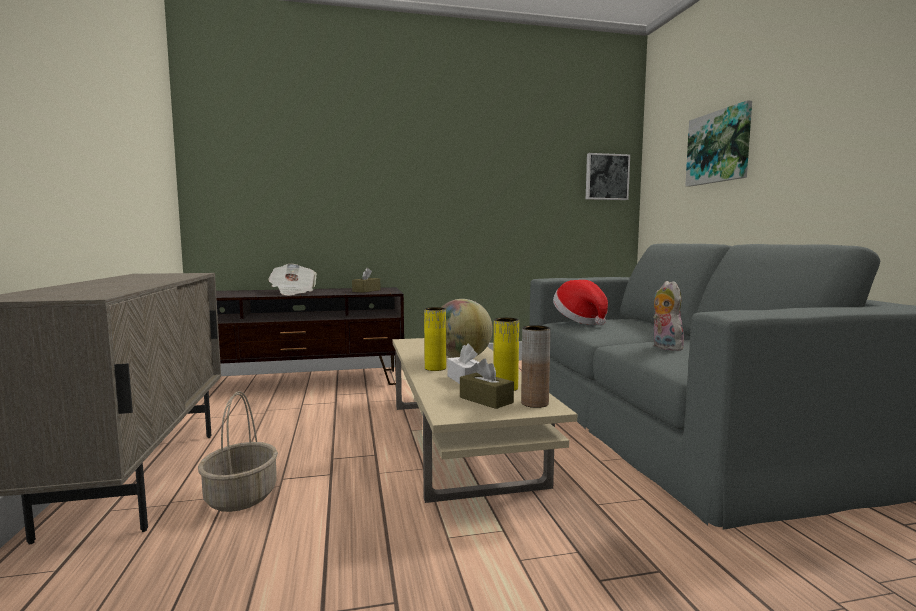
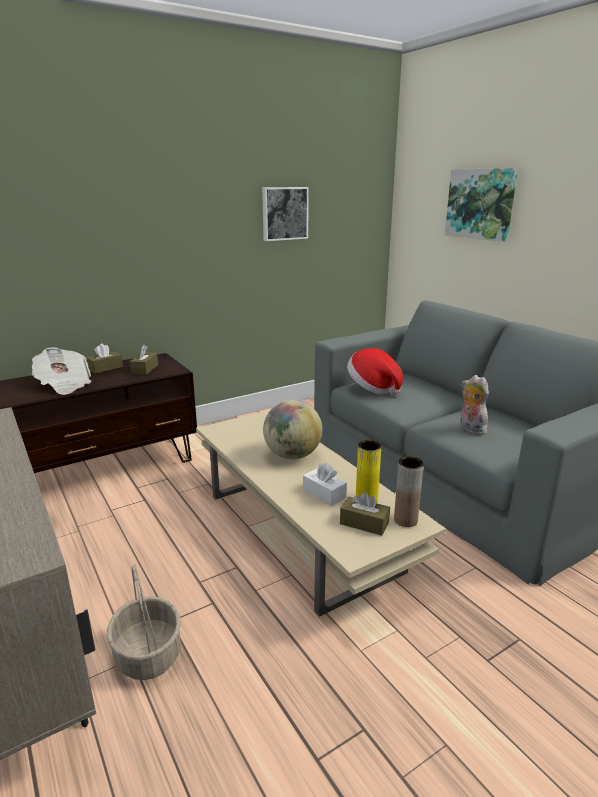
camera: 20 degrees left, 15 degrees up
yellow vase [424,307,446,371] -> none
picture [586,153,630,200] -> picture moved to [262,187,309,241]
none -> brown tissue box [86,343,123,374]

